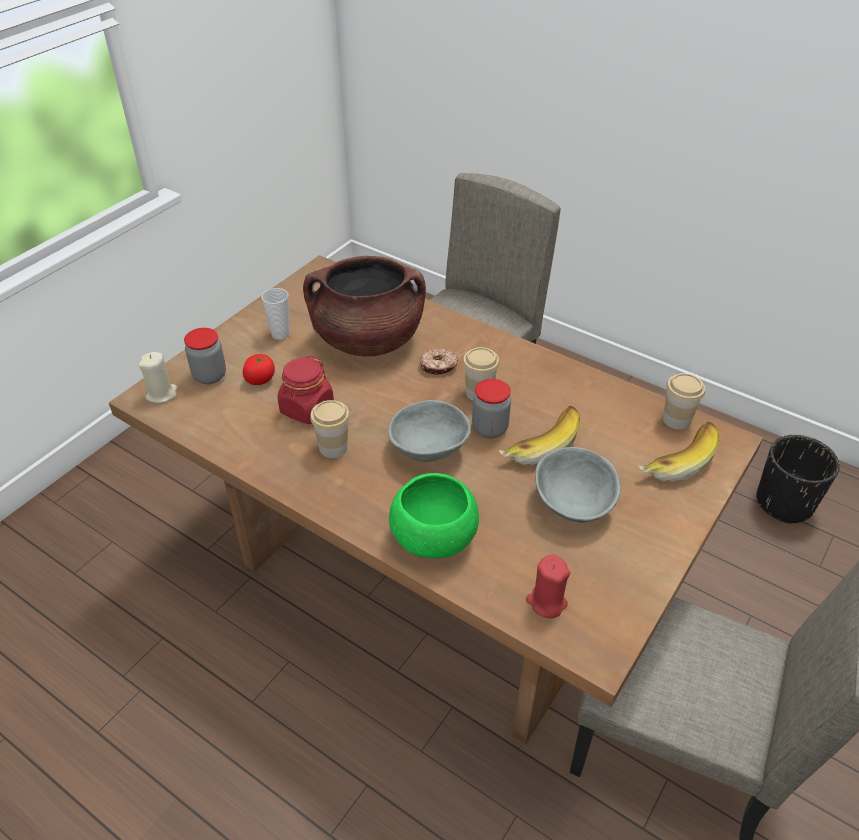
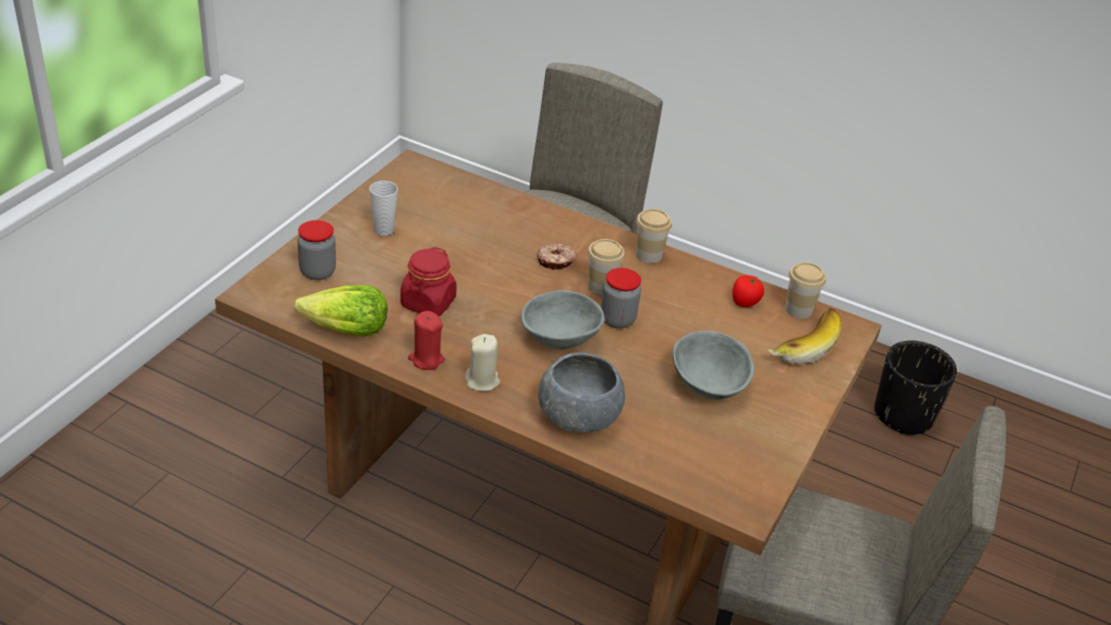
camera: 10 degrees left, 5 degrees down
beige candle [139,352,177,403] -> beige candle moved to [465,334,500,392]
tomato [243,354,275,385] -> tomato moved to [733,275,764,307]
brown cooking pot [303,256,426,356] -> none
cup [310,400,350,458] -> cup moved to [636,209,672,263]
green bowl [389,473,479,558] -> grey bowl [538,352,625,433]
banana [499,406,580,465] -> none
red candle [526,555,570,618] -> red candle moved to [408,311,445,370]
none -> lettuce [295,285,388,337]

